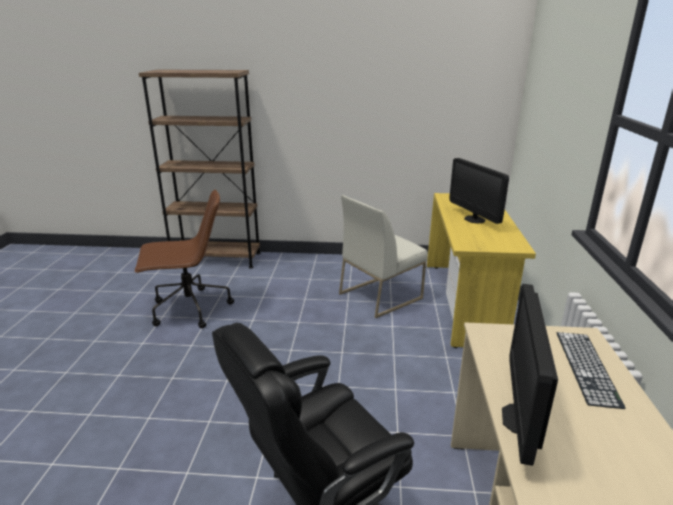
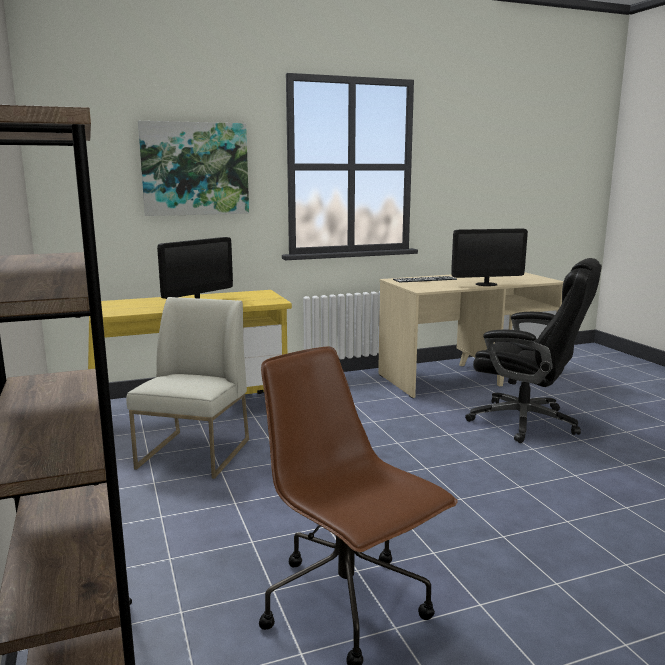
camera: 115 degrees left, 10 degrees down
white chair [339,195,428,318] -> white chair turned 105 degrees counterclockwise [126,297,249,479]
none -> picture [138,121,249,216]

